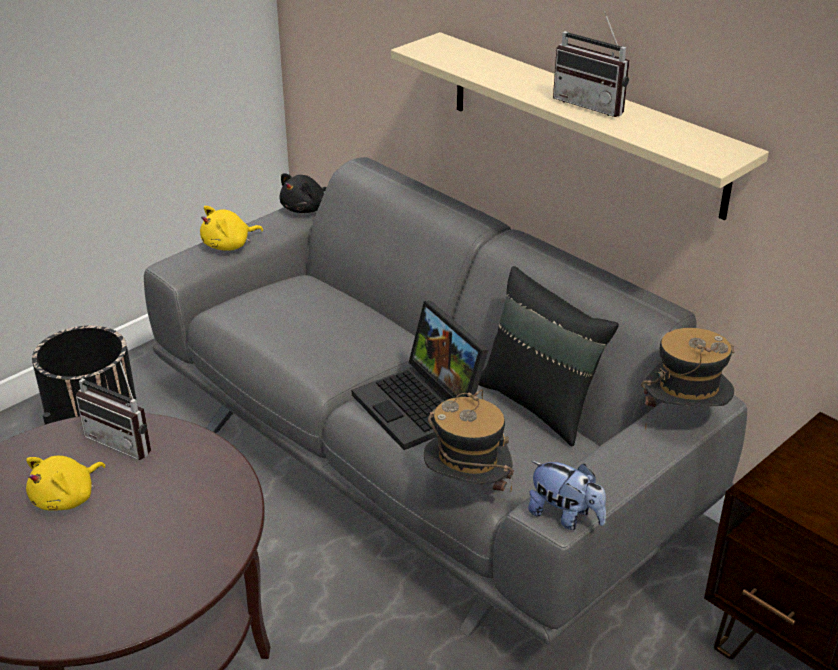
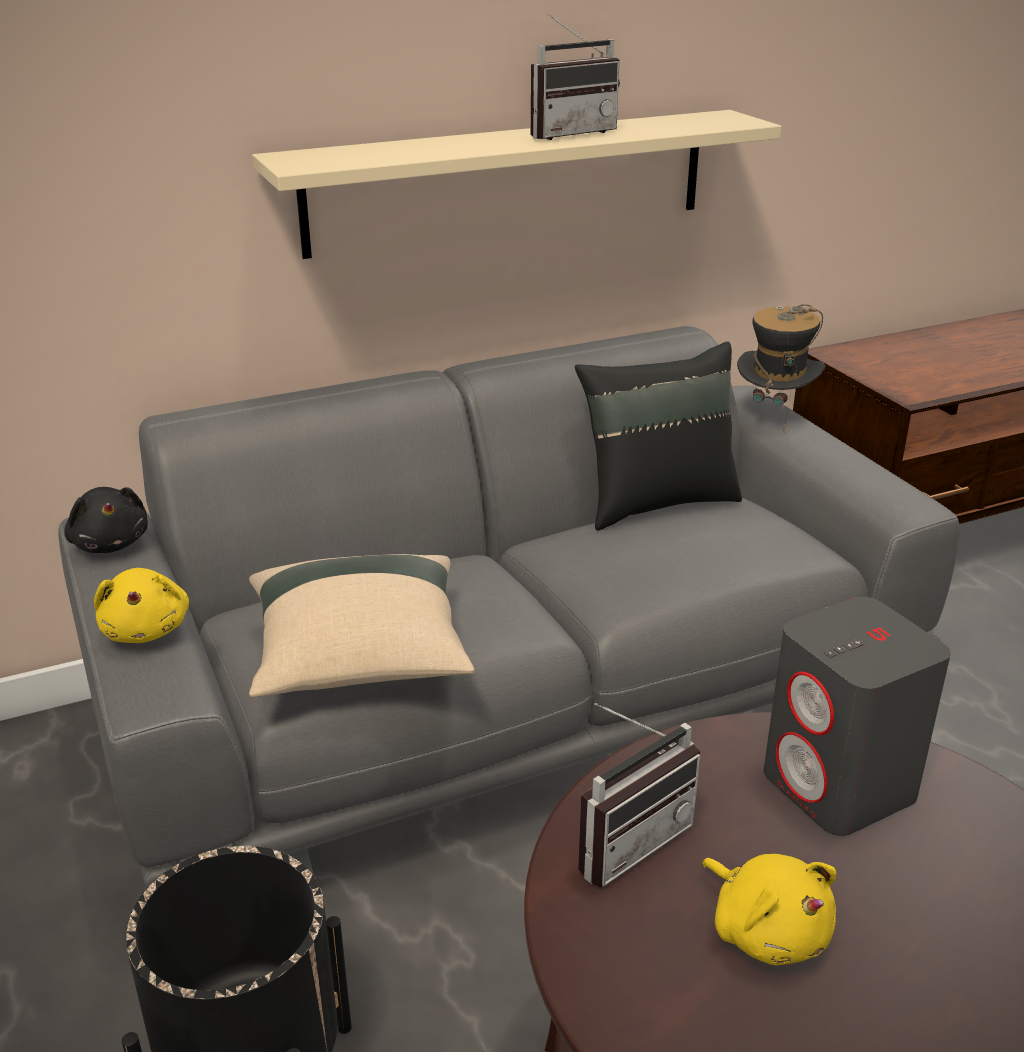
camera: 70 degrees left, 5 degrees down
laptop [352,301,488,450] -> none
hat [424,390,514,491] -> none
plush toy [528,461,606,530] -> none
none -> beige pillow [249,554,475,698]
none -> grey speaker [763,596,951,836]

